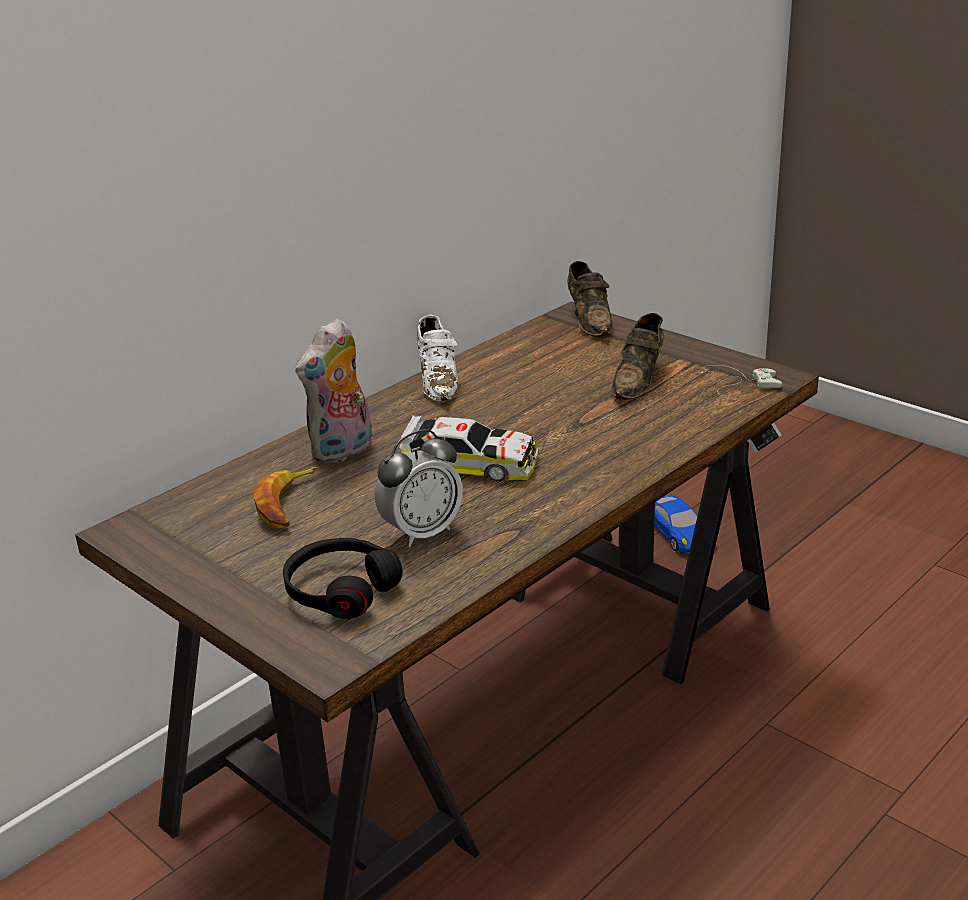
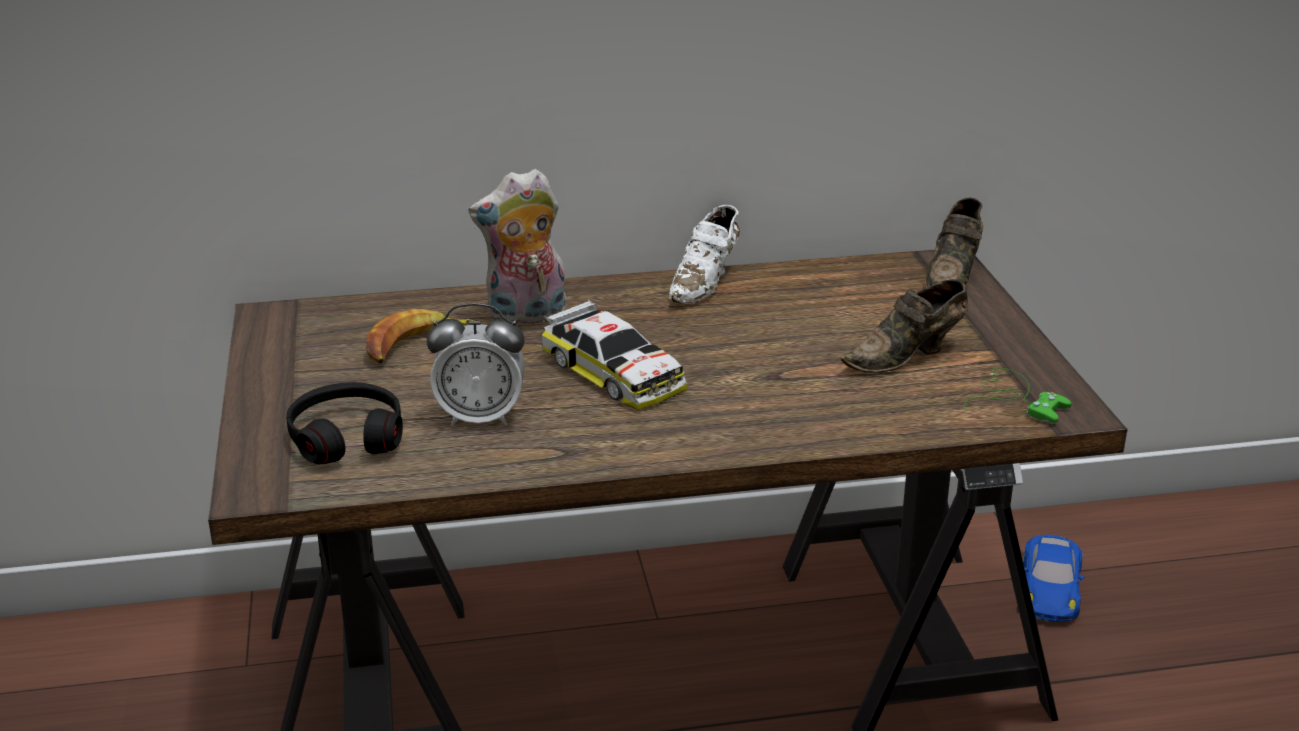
camera: 35 degrees right, 0 degrees up
white game controller [704,365,782,399] -> green game controller [964,368,1072,424]

